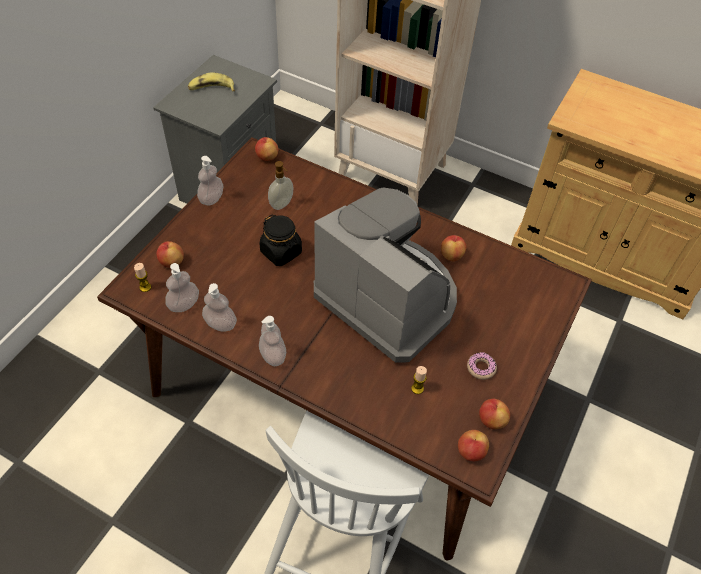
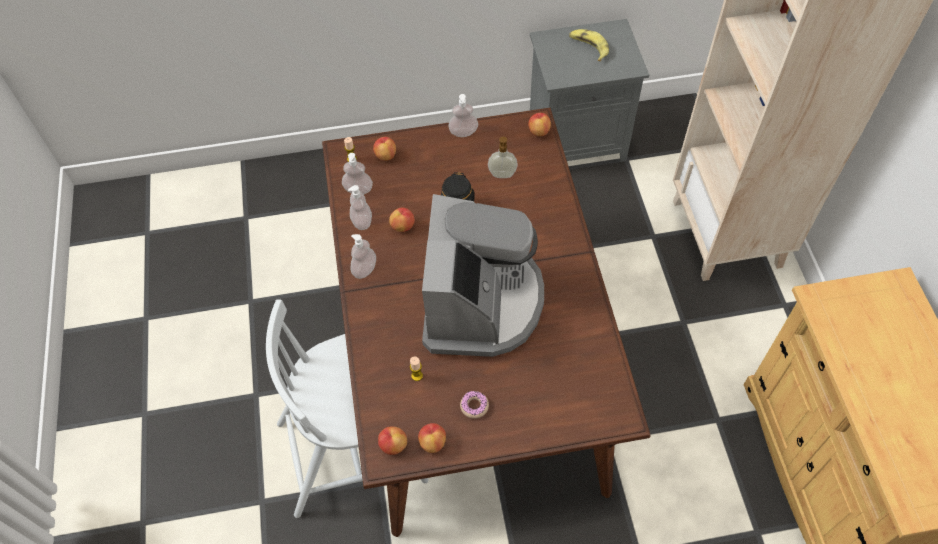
camera: 55 degrees right, 5 degrees up
apple [441,235,466,261] -> apple moved to [389,208,415,232]

